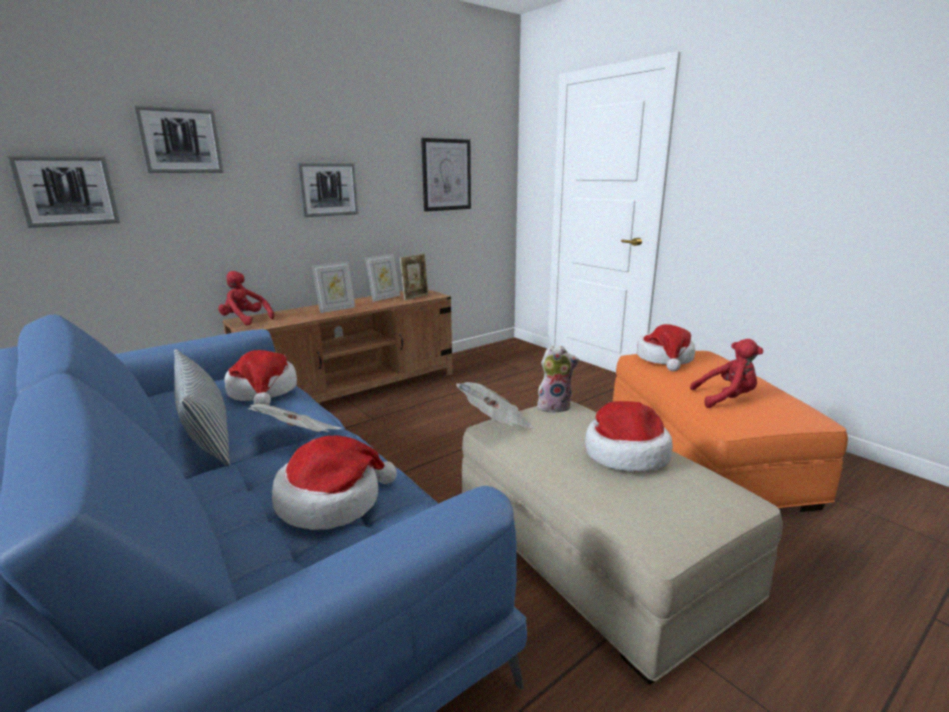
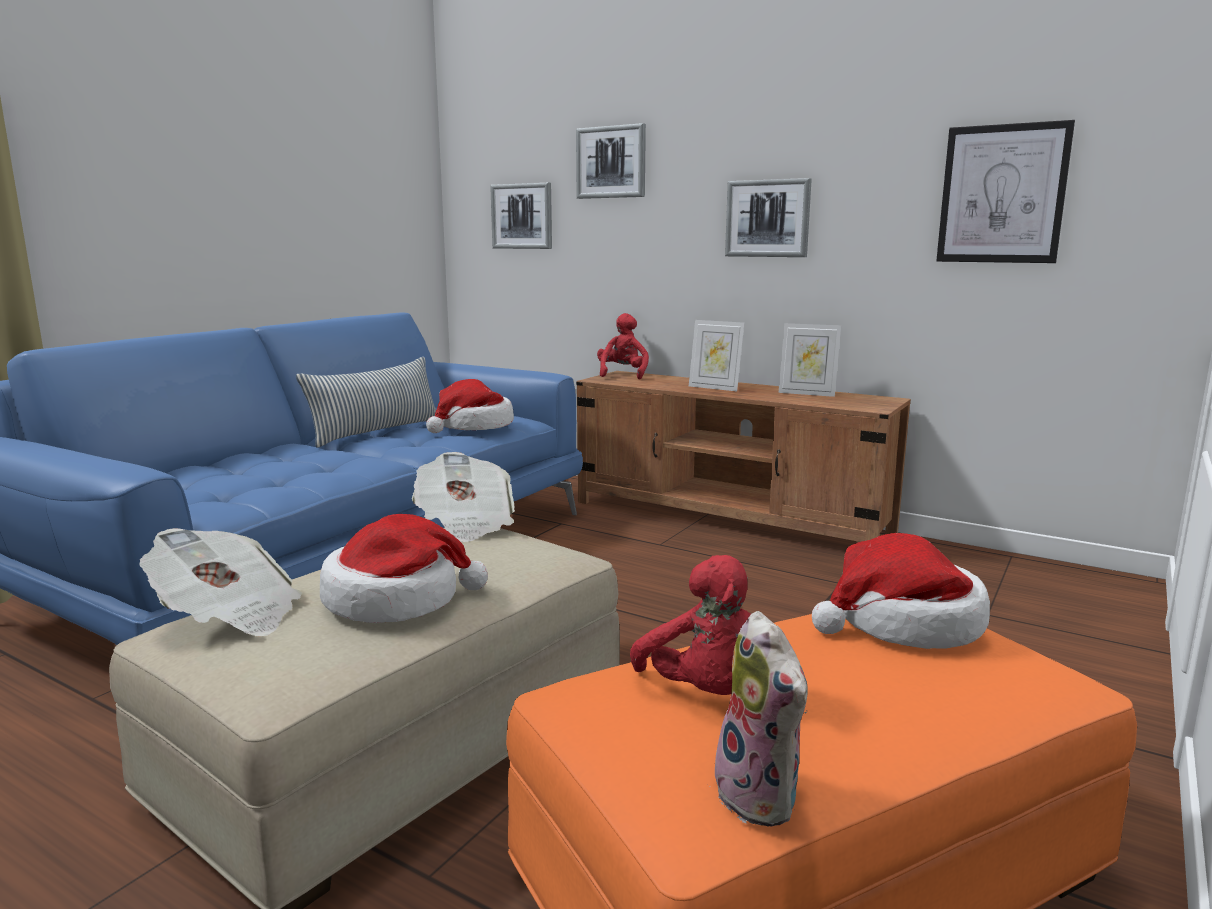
camera: 70 degrees right, 5 degrees down
newspaper [247,404,341,432] -> newspaper moved to [140,528,302,636]
hat [272,435,397,530] -> none
picture frame [400,254,428,300] -> none
plush toy [537,346,579,413] -> plush toy moved to [715,611,808,827]

